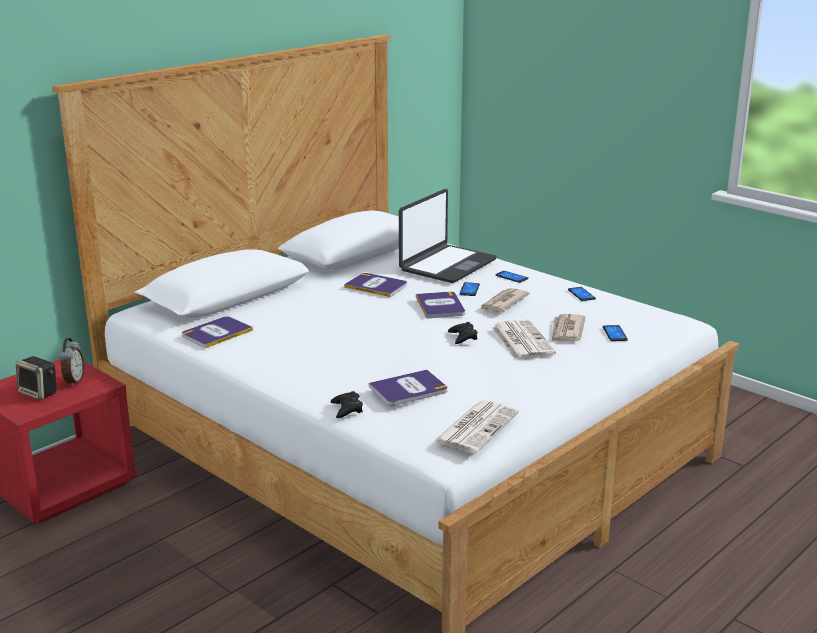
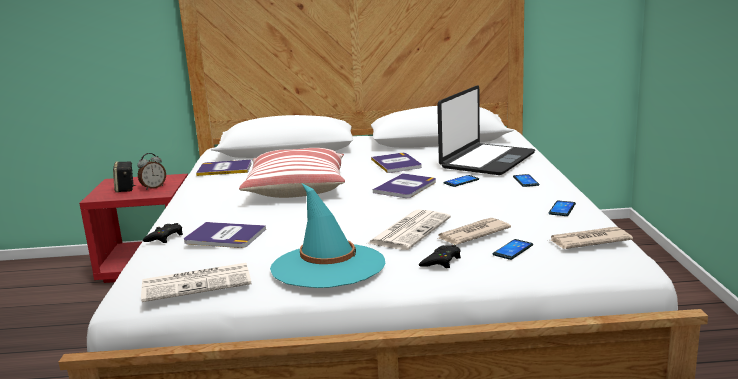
camera: 45 degrees right, 5 degrees down
laptop [399,189,497,283] -> laptop turned 45 degrees counterclockwise [437,85,535,175]
black game controller [448,322,478,344] -> black game controller moved to [419,245,461,268]
newspaper [480,288,530,312] -> newspaper moved to [550,227,633,249]
none -> pillow [239,148,345,198]
none -> turquoise hat [270,184,385,288]

